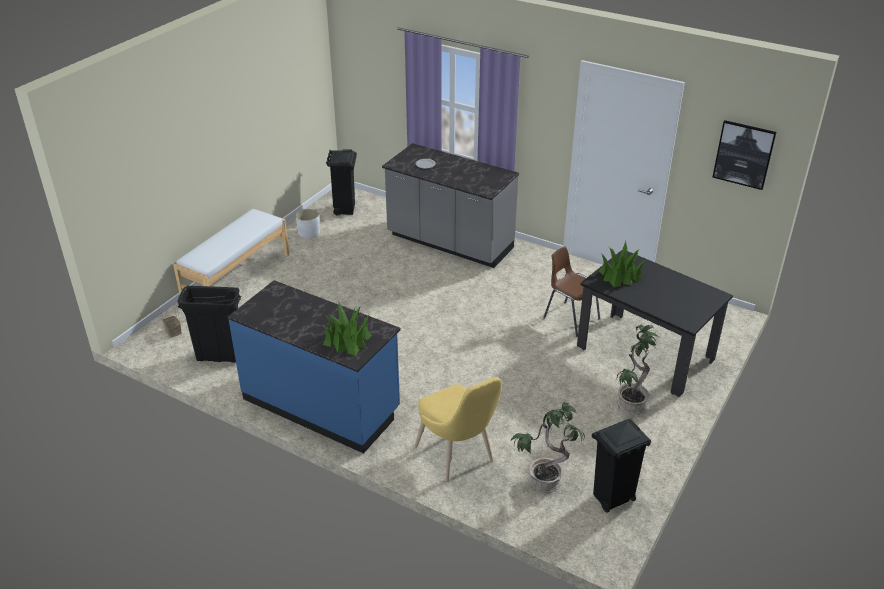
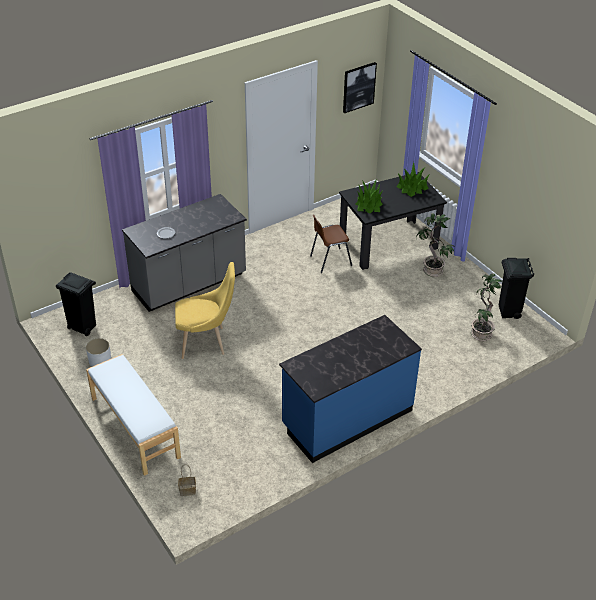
camera: 65 degrees left, 5 degrees up
black trash can [177,286,241,363] -> none
potted plant [322,301,372,356] -> potted plant moved to [396,162,430,197]
yellow chair [415,377,502,482] -> yellow chair moved to [175,262,235,359]

